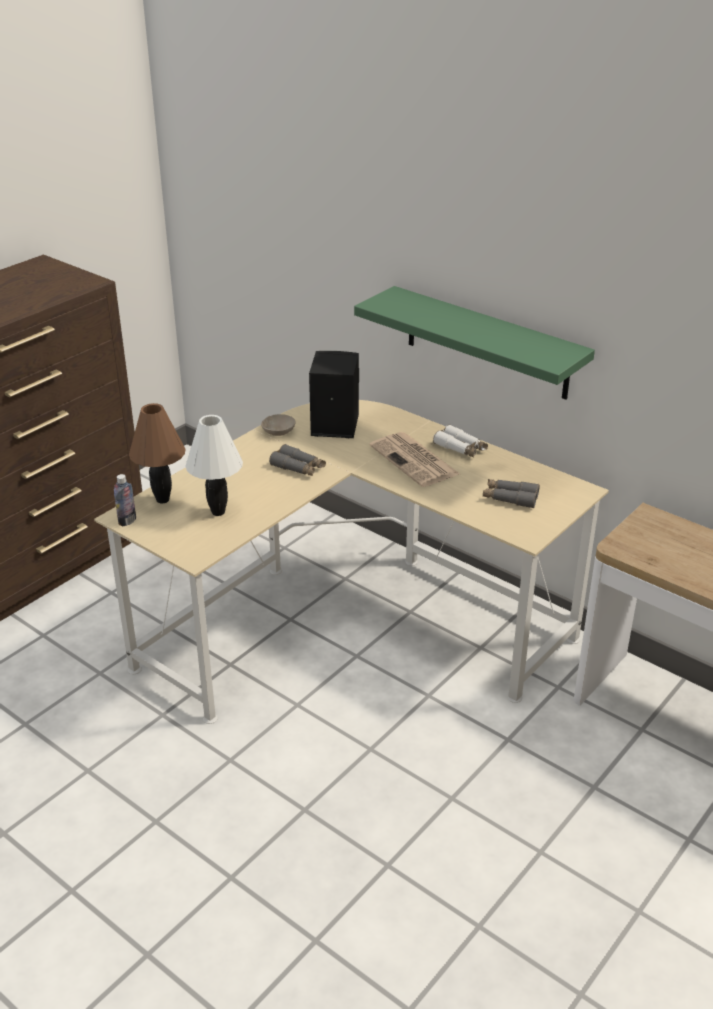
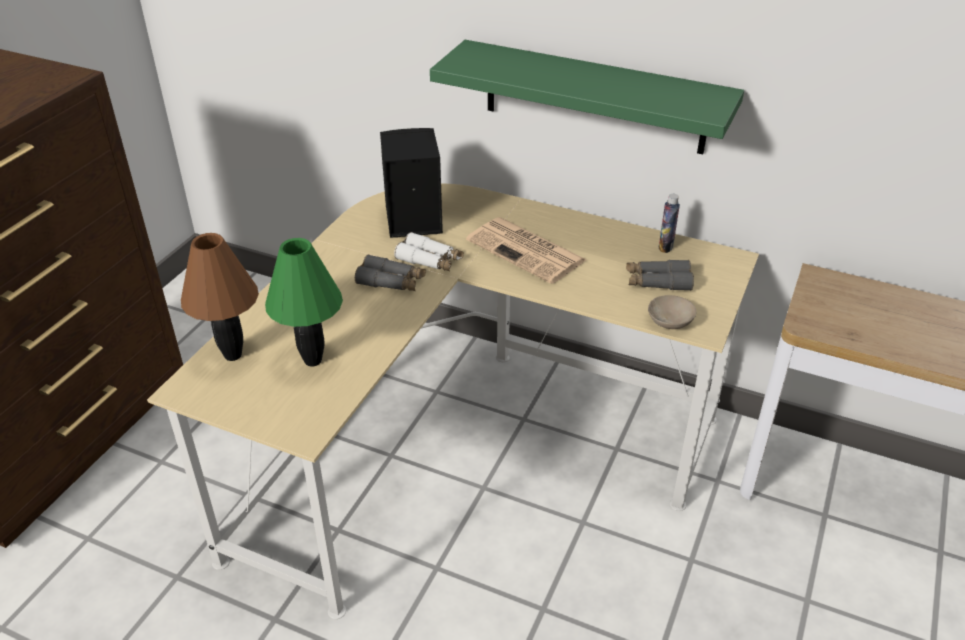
camera: 15 degrees left, 5 degrees up
bottle [114,474,136,527] -> bottle moved to [659,194,680,253]
white table lamp [185,415,243,516] -> green table lamp [265,238,343,367]
beige bowl [261,414,296,436] -> beige bowl moved to [648,295,696,329]
white binoculars [433,425,488,457] -> white binoculars moved to [394,232,464,271]

